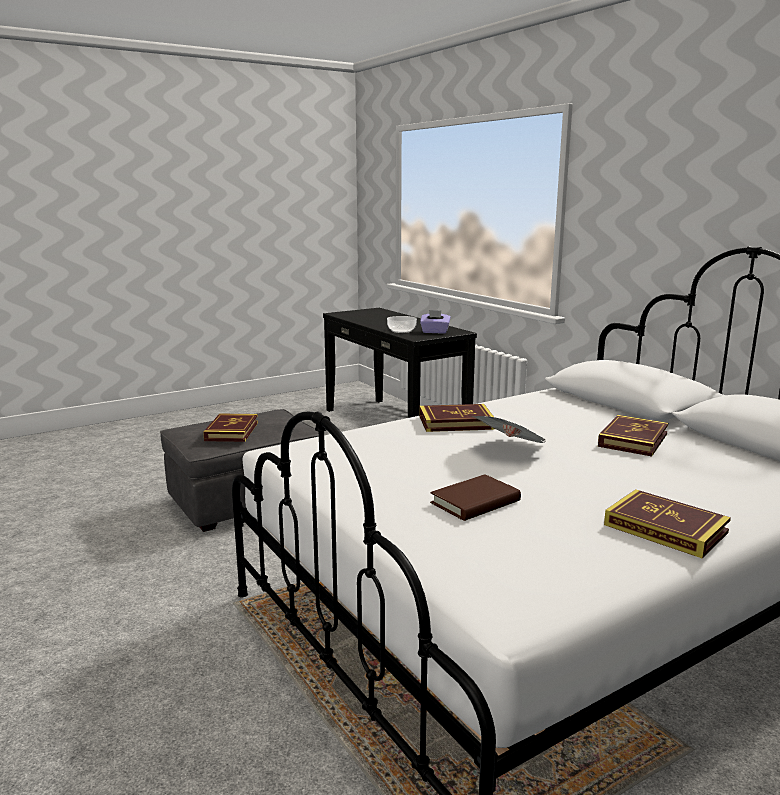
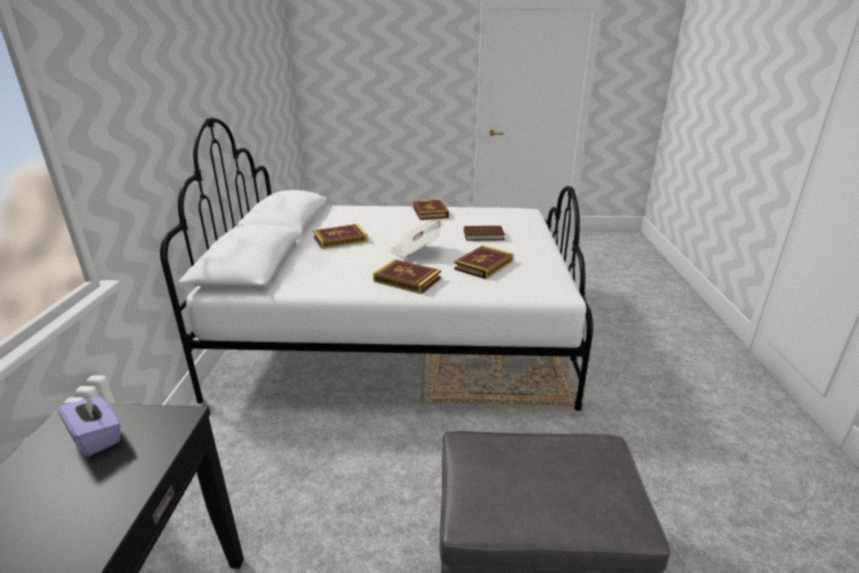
camera: 145 degrees left, 10 degrees up
book [203,413,258,442] -> book moved to [454,245,514,279]
bowl [387,316,417,333] -> none

